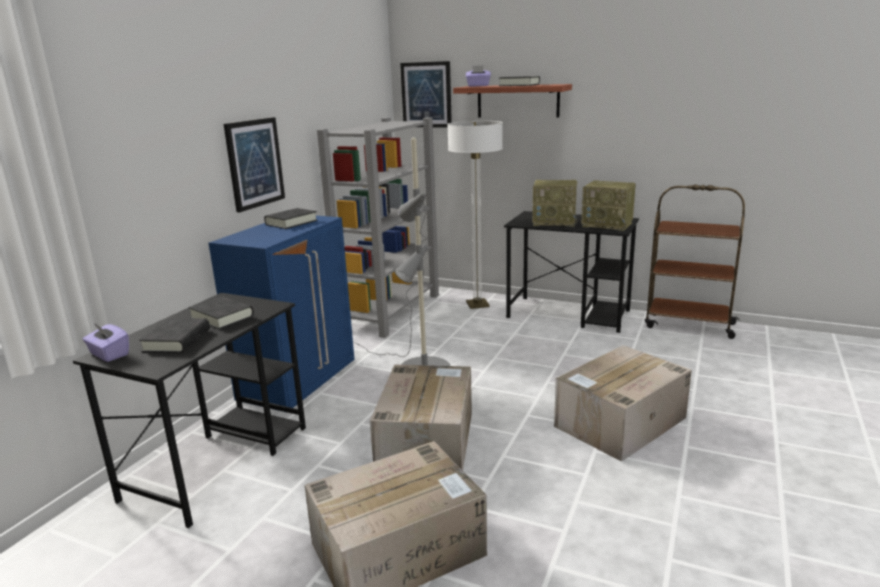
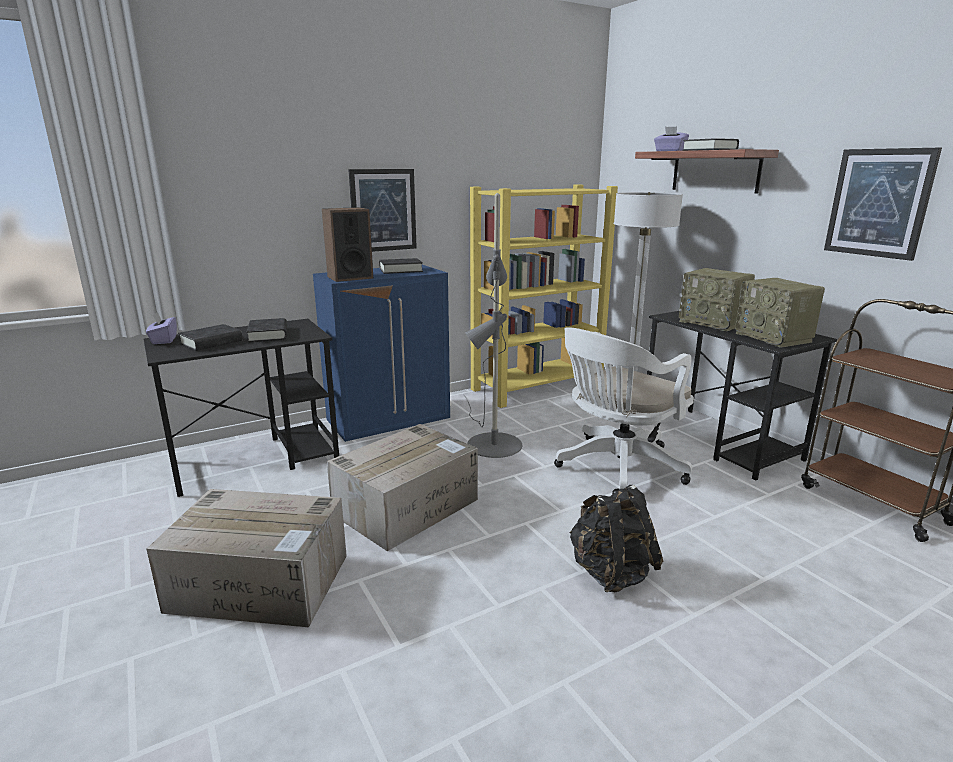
camera: 35 degrees right, 0 degrees up
grey bookcase [317,117,439,338] -> yellow bookcase [470,185,618,408]
picture [400,61,452,128] -> picture moved to [824,148,942,261]
cardboard box [554,345,692,462] -> black backpack [569,485,663,592]
none -> speaker [322,207,373,282]
none -> white office chair [554,328,694,495]

